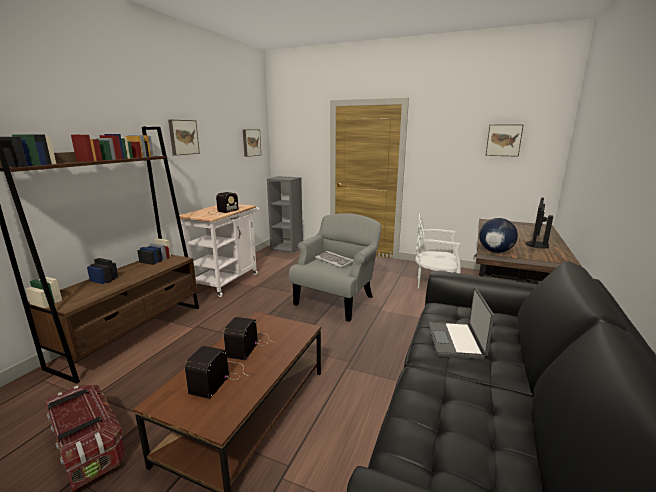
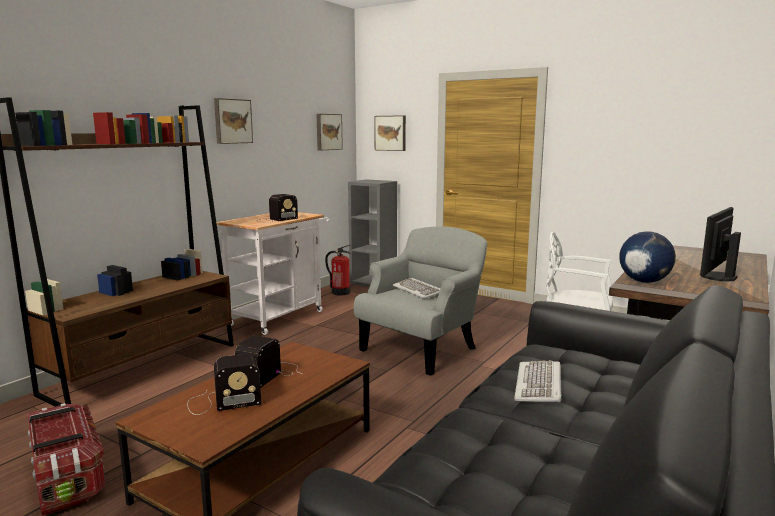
camera: 10 degrees right, 5 degrees down
radio [185,346,249,399] -> radio turned 135 degrees counterclockwise [187,354,261,415]
laptop [428,288,494,360] -> keyboard [514,360,561,404]
picture [486,124,524,157] -> picture moved to [374,115,406,151]
none -> fire extinguisher [325,245,351,296]

